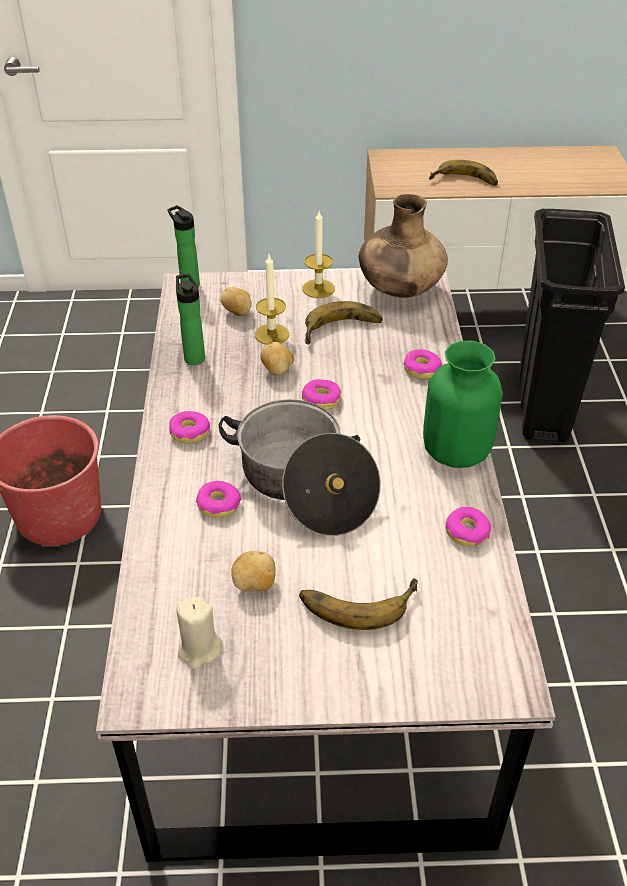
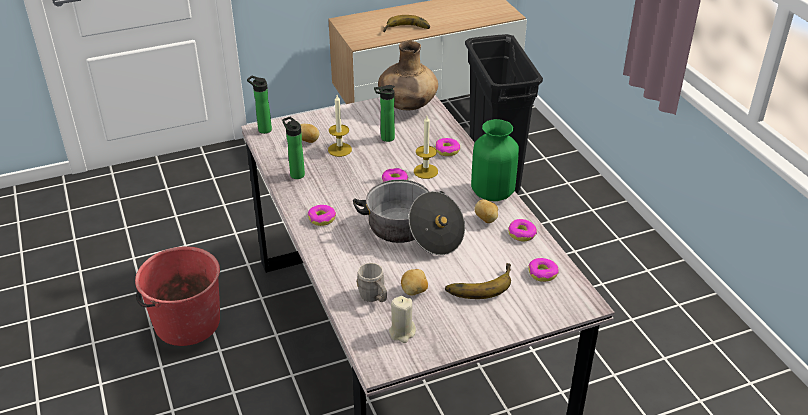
camera: 20 degrees left, 5 degrees down
donut [196,481,241,518] -> donut moved to [528,258,559,282]
potato [260,342,294,376] -> potato moved to [475,199,498,223]
candle [303,211,335,298] -> candle moved to [414,116,438,179]
banana [304,301,383,345] -> bottle [374,85,395,142]
none -> grey mug [356,263,387,302]

